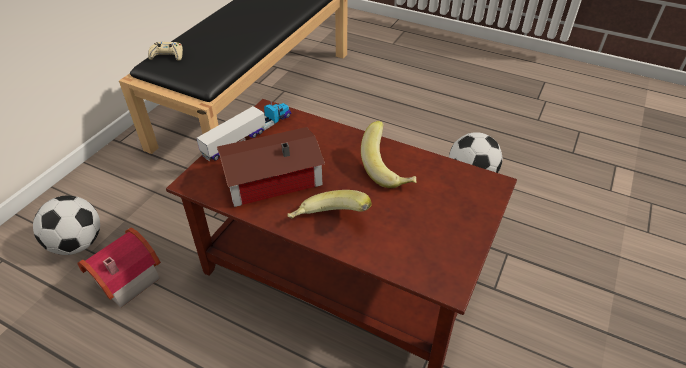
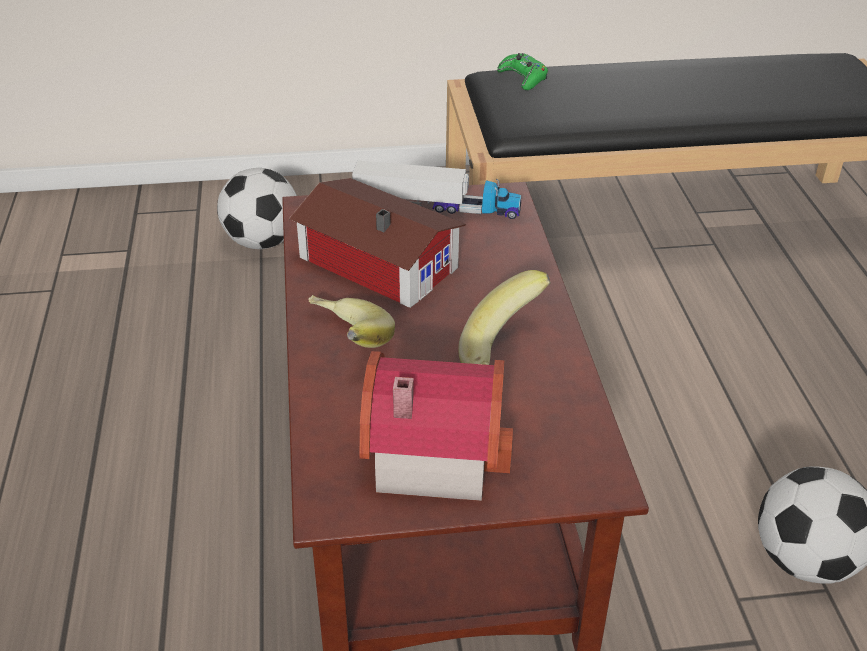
camera: 55 degrees right, 5 degrees down
toy house [78,227,161,308] -> toy house moved to [359,351,513,501]
beige game controller [148,42,183,61] -> green game controller [497,53,548,90]

